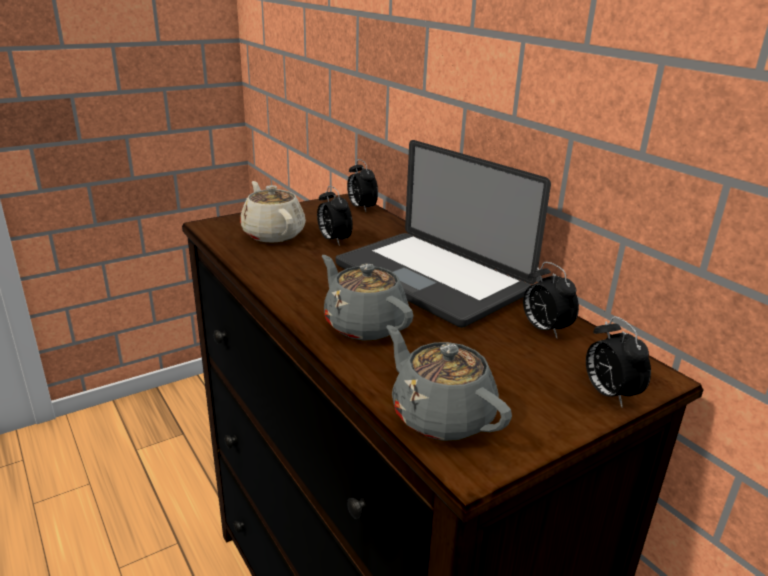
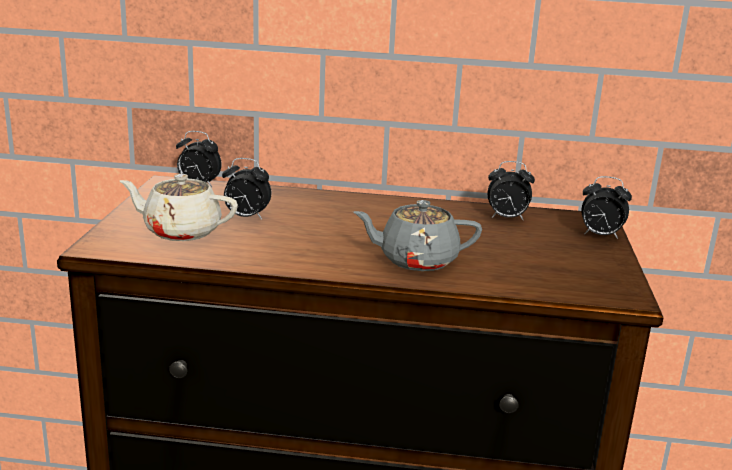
camera: 50 degrees left, 5 degrees down
laptop [336,140,551,328] -> none
grey teapot [386,325,512,441] -> none

